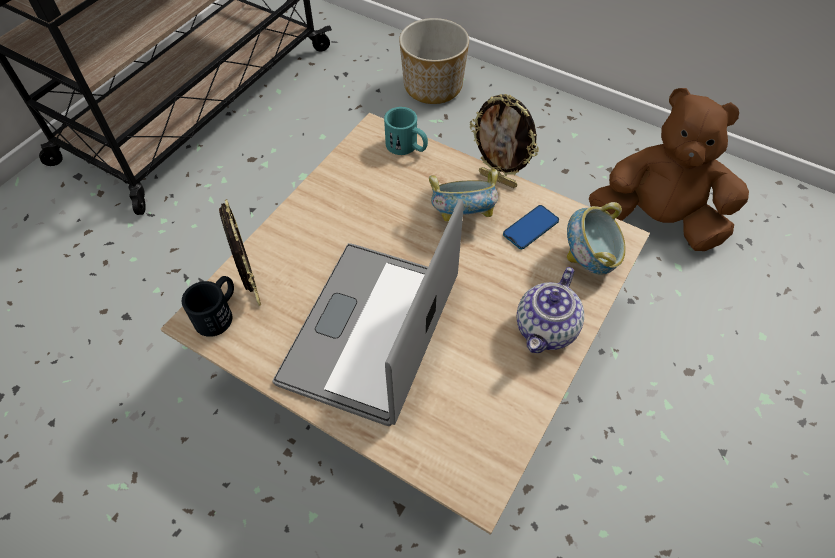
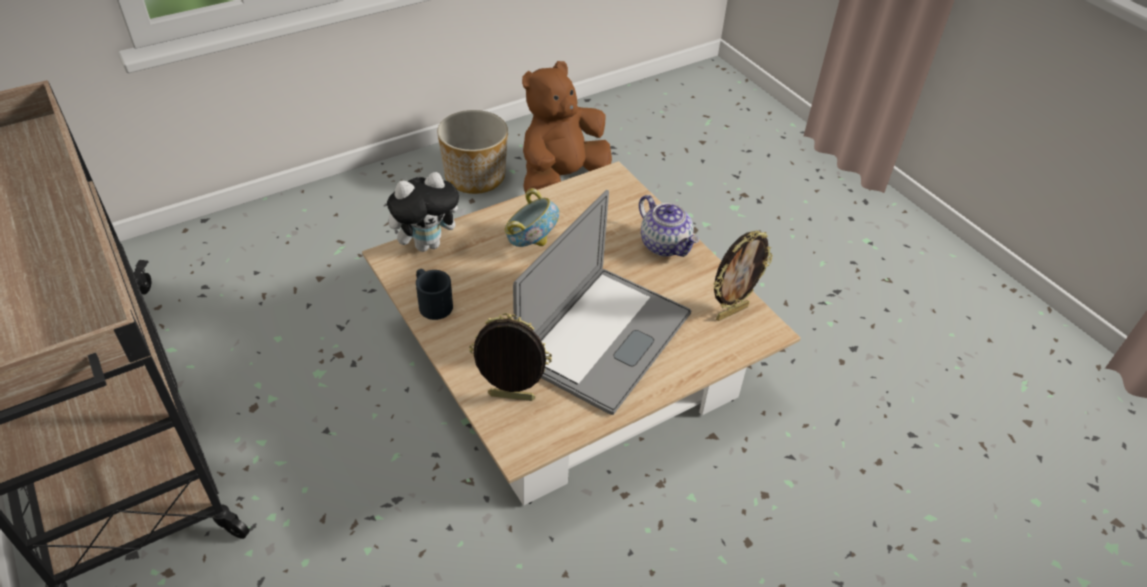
camera: 65 degrees left, 10 degrees down
black mug [182,276,234,337] -> black mug moved to [416,269,453,320]
laptop [272,199,464,426] -> laptop turned 105 degrees counterclockwise [513,190,692,415]
turquoise mug [384,107,428,155] -> plush toy [387,172,466,252]
planter [399,18,469,104] -> planter moved to [437,110,508,194]
picture frame [470,94,539,188] -> picture frame moved to [714,231,773,321]
phone [503,205,559,249] -> none
bowl [567,202,626,275] -> none

